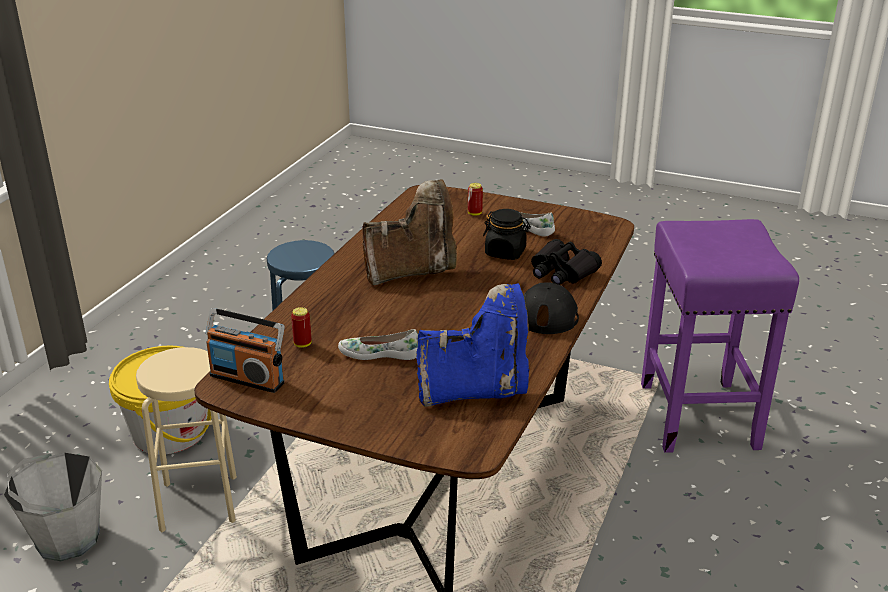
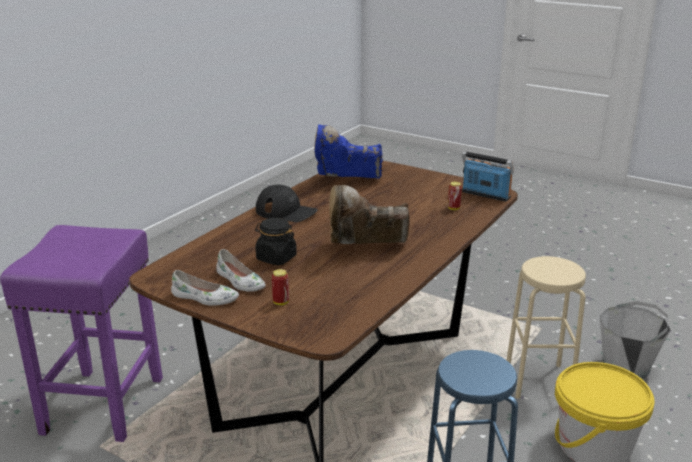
camera: 170 degrees left, 5 degrees down
white shoe [338,329,418,360] -> white shoe moved to [171,270,239,306]
black binoculars [531,239,602,285] -> none

